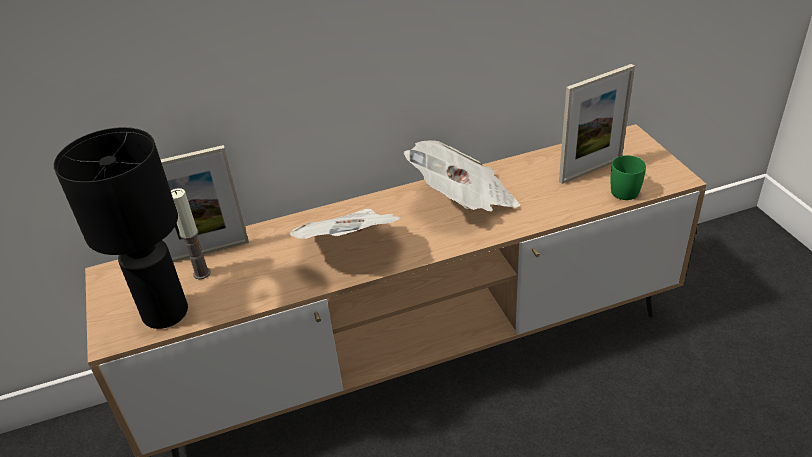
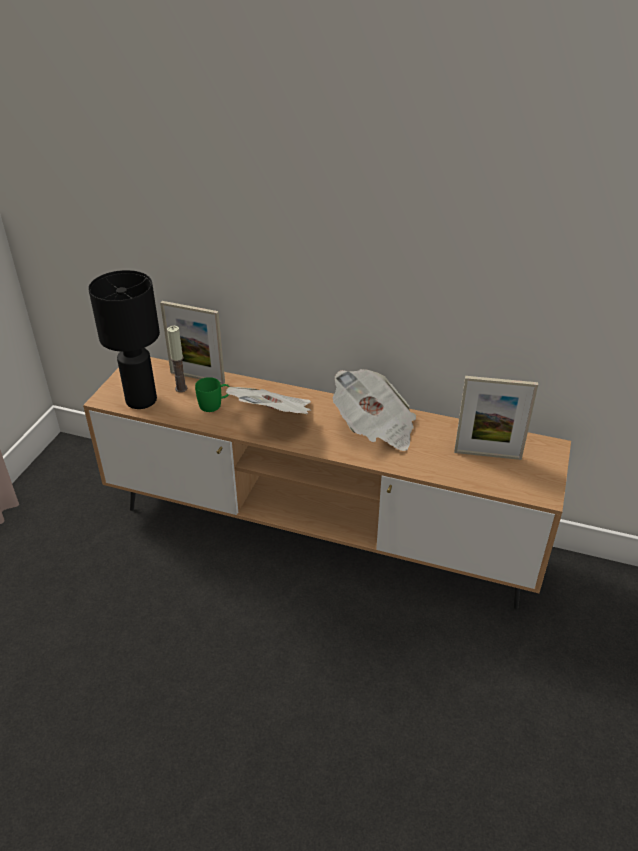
camera: 35 degrees right, 0 degrees up
green mug [611,155,646,200] -> green mug moved to [195,377,230,412]

